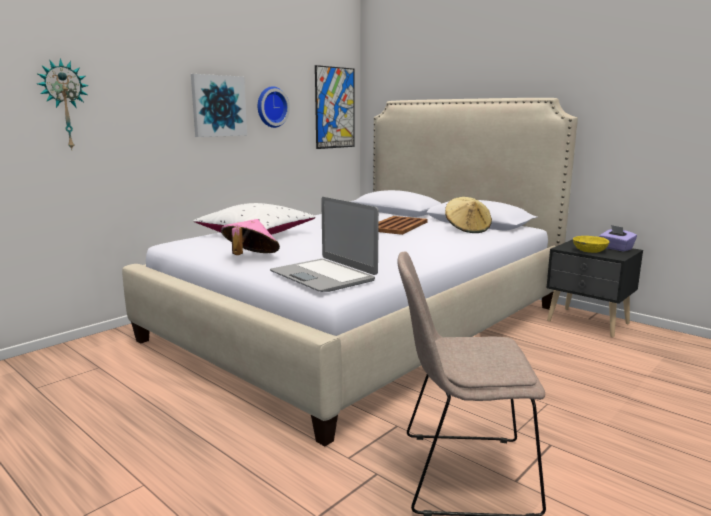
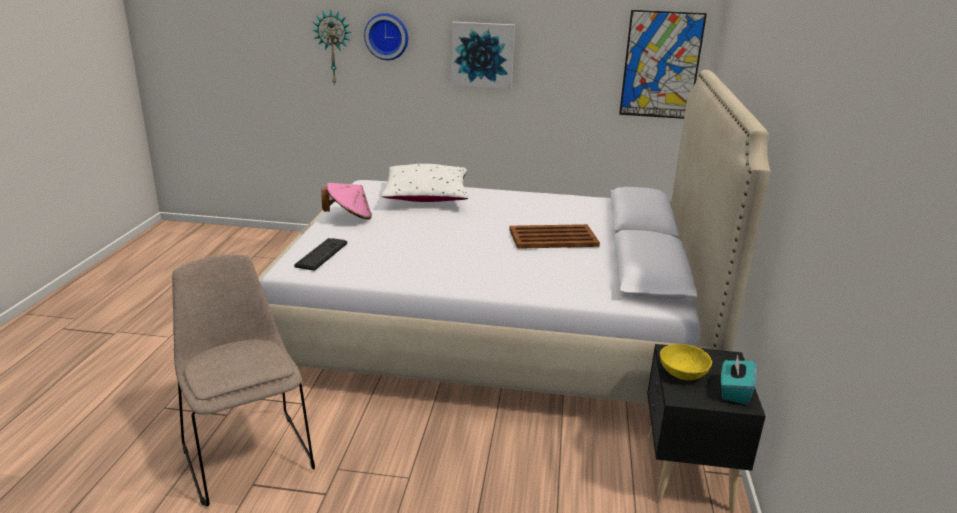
camera: 55 degrees right, 10 degrees up
wall clock [258,86,290,128] -> wall clock moved to [364,13,408,60]
laptop [270,197,379,292] -> keyboard [294,238,347,271]
beige hat [445,197,492,233] -> none
purple tissue box [599,225,637,251] -> turquoise tissue box [721,354,756,405]

